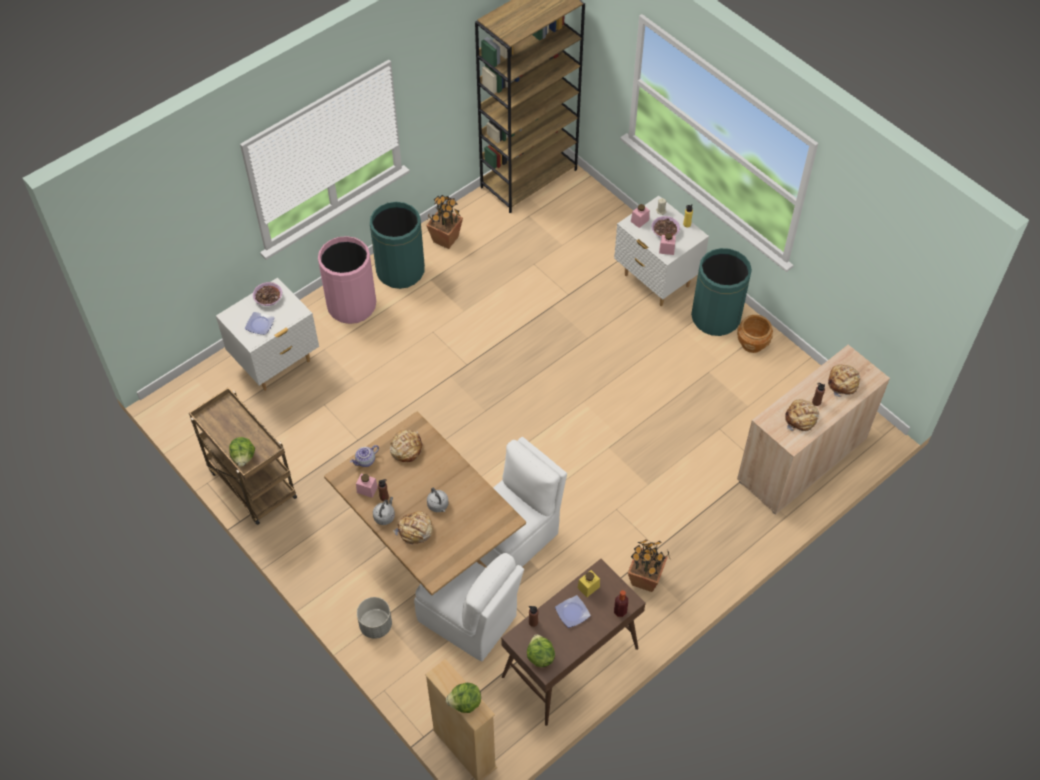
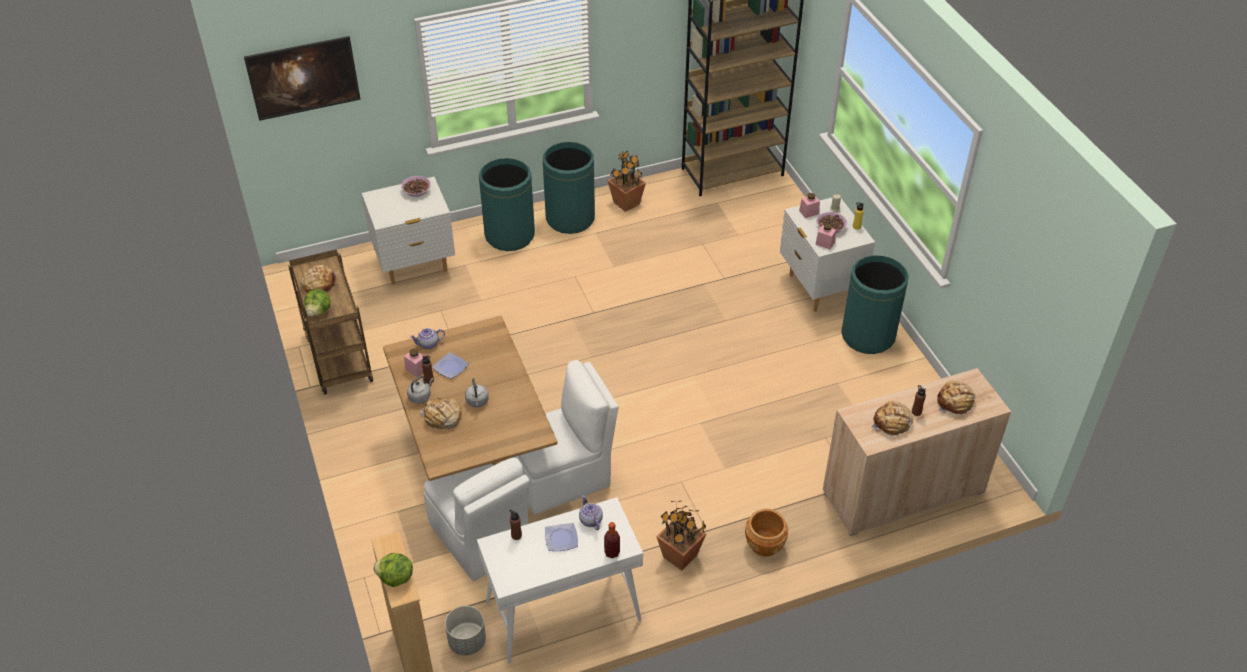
camera: 20 degrees right, 10 degrees down
plate [245,312,274,334] -> plate moved to [432,352,469,379]
pink trash can [318,236,376,324] -> green trash can [479,158,535,251]
grey planter [357,597,392,639] -> grey planter moved to [445,606,486,655]
bread [390,429,422,462] -> bread moved to [301,265,337,292]
brown console table [501,559,646,726] -> white console table [477,497,643,664]
lettuce [527,635,555,667] -> none
yellow jar [578,570,600,597] -> teapot [579,495,603,530]
brown planter [737,315,773,353] -> brown planter moved to [745,509,788,557]
none -> picture [244,36,361,121]

